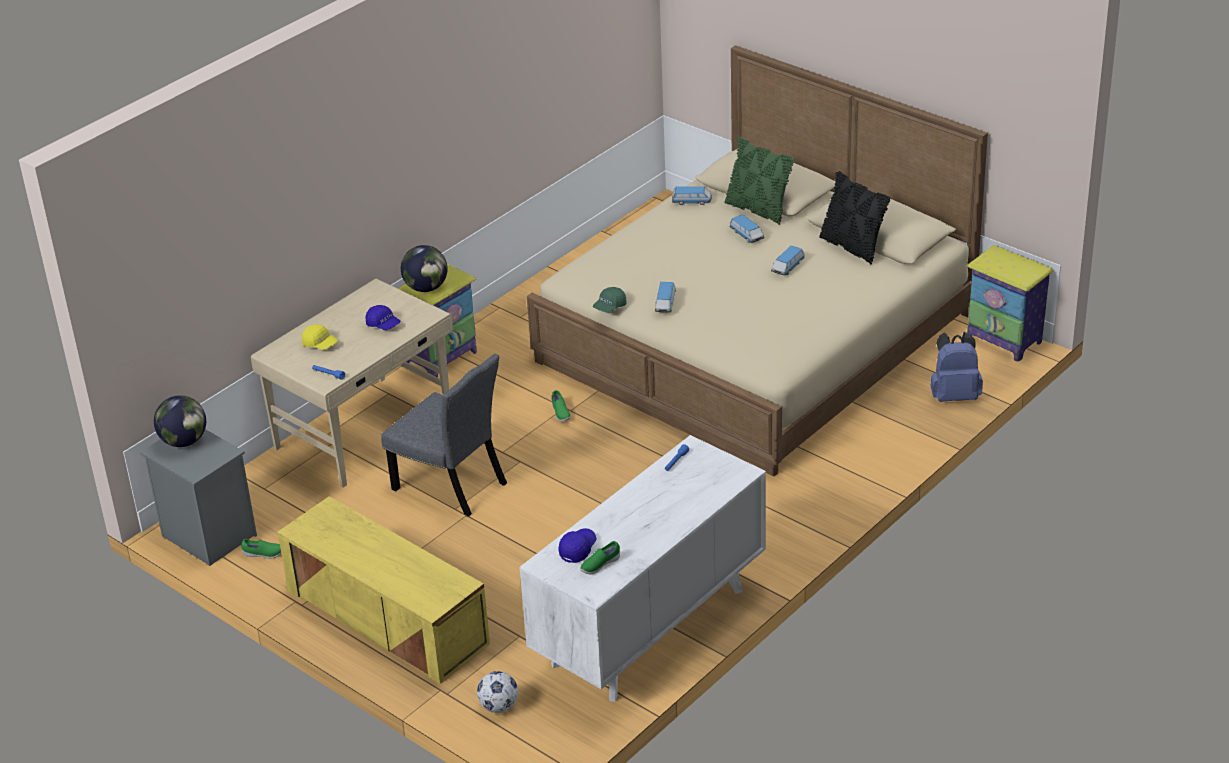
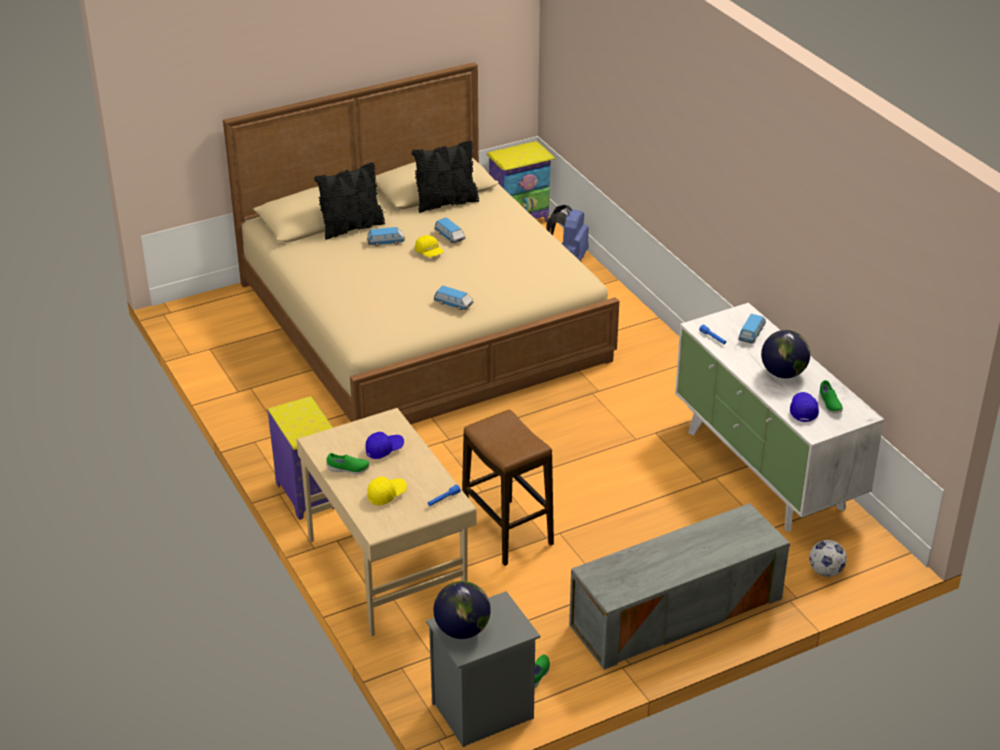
camera: 70 degrees left, 0 degrees up
yellow bench [277,496,490,684] -> grey bench [569,503,790,670]
grey chair [381,354,507,516] -> stool [462,409,554,566]
globe [401,245,448,292] -> globe moved to [761,330,810,378]
green shoe [552,390,571,422] -> green shoe moved to [327,453,370,474]
blue cap [558,528,596,563] -> blue cap turned 45 degrees clockwise [790,392,819,422]
green cap [593,287,627,313] -> none
toy car [672,186,712,205] -> toy car moved to [738,314,766,344]
green pillow [725,137,795,225] -> black pillow [314,162,385,240]
none -> yellow cap [415,235,444,257]

